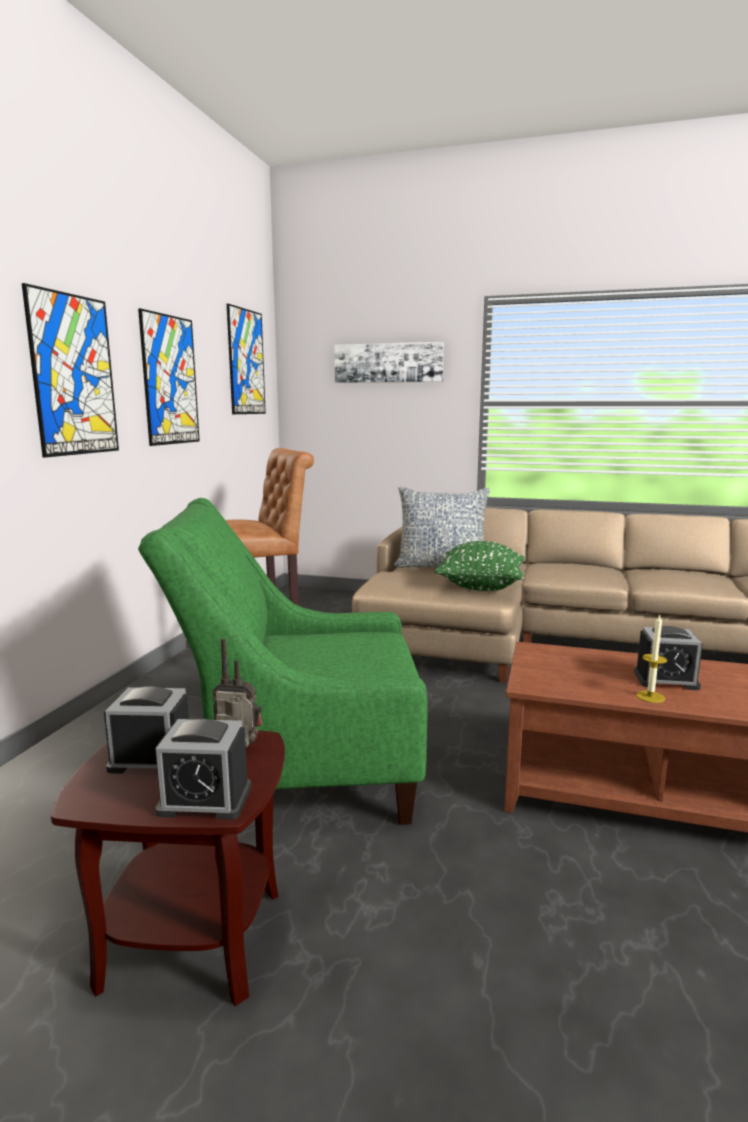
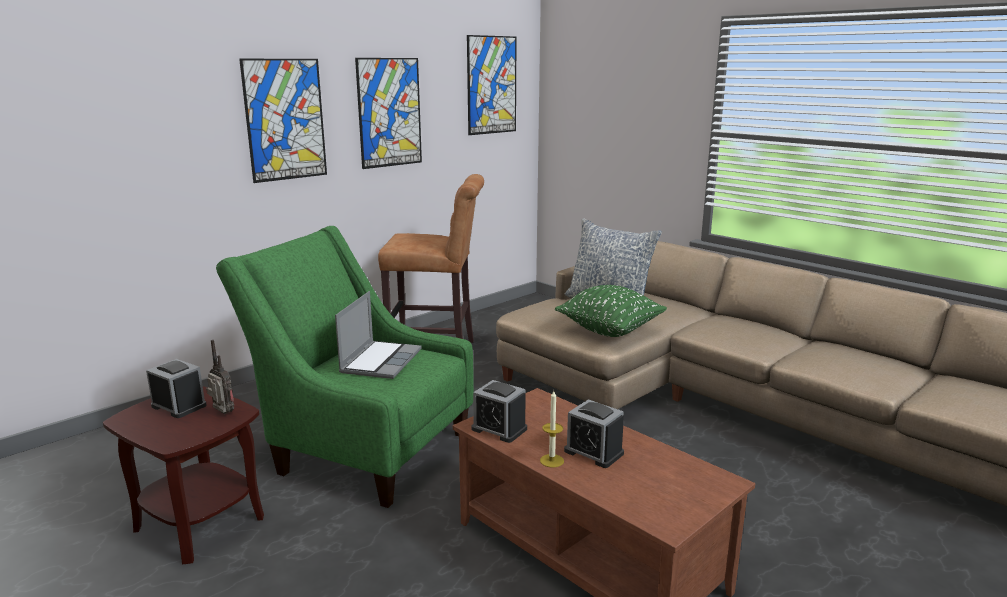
camera: 30 degrees right, 5 degrees up
alarm clock [155,719,251,820] -> alarm clock moved to [471,380,527,443]
picture [334,342,444,383] -> none
none -> laptop [335,291,422,379]

